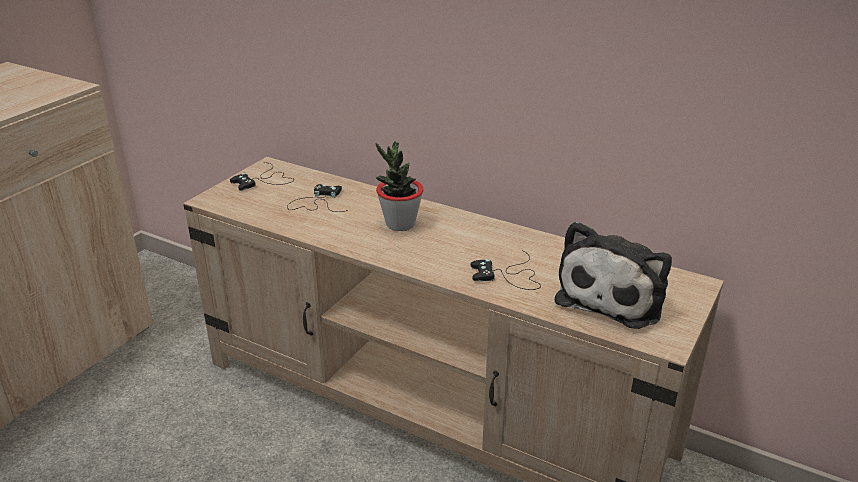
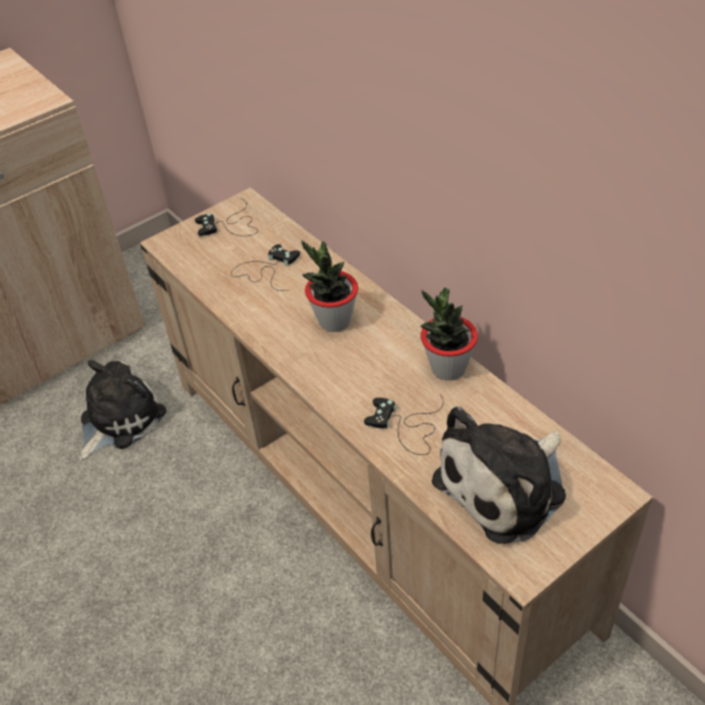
camera: 25 degrees right, 15 degrees up
none -> plush toy [78,360,167,461]
none -> potted plant [420,287,478,380]

